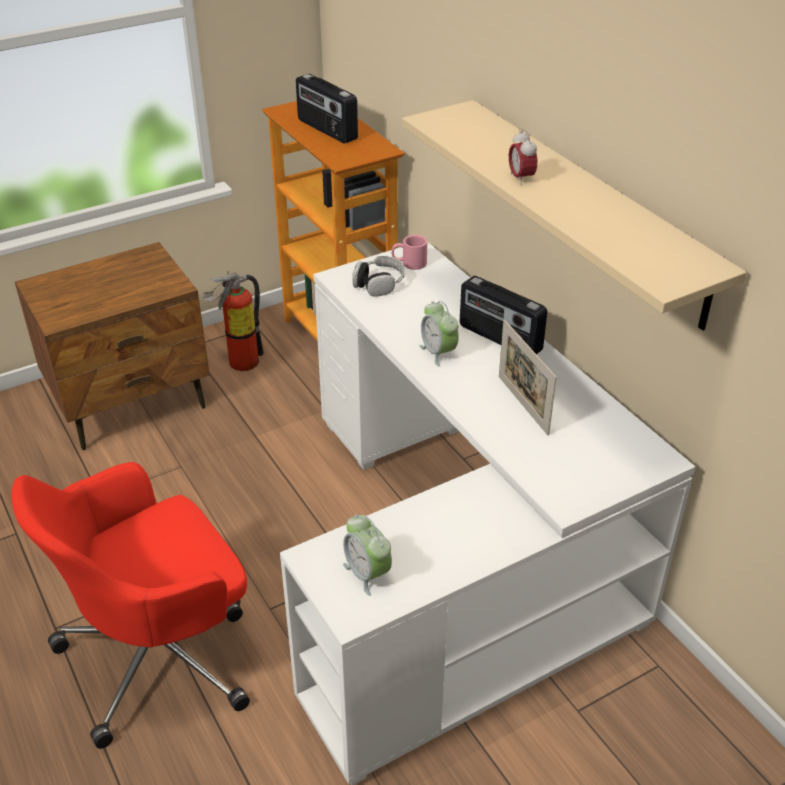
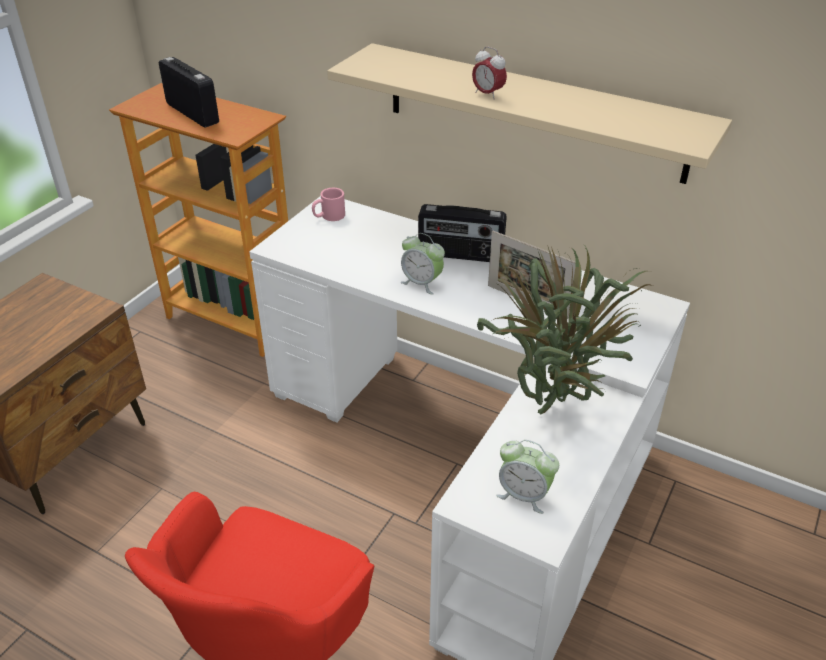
camera: 30 degrees left, 0 degrees up
fire extinguisher [203,271,264,371] -> none
radio [296,74,358,143] -> radio turned 150 degrees counterclockwise [159,57,219,128]
headphones [352,256,404,297] -> none
none -> potted plant [477,245,653,414]

